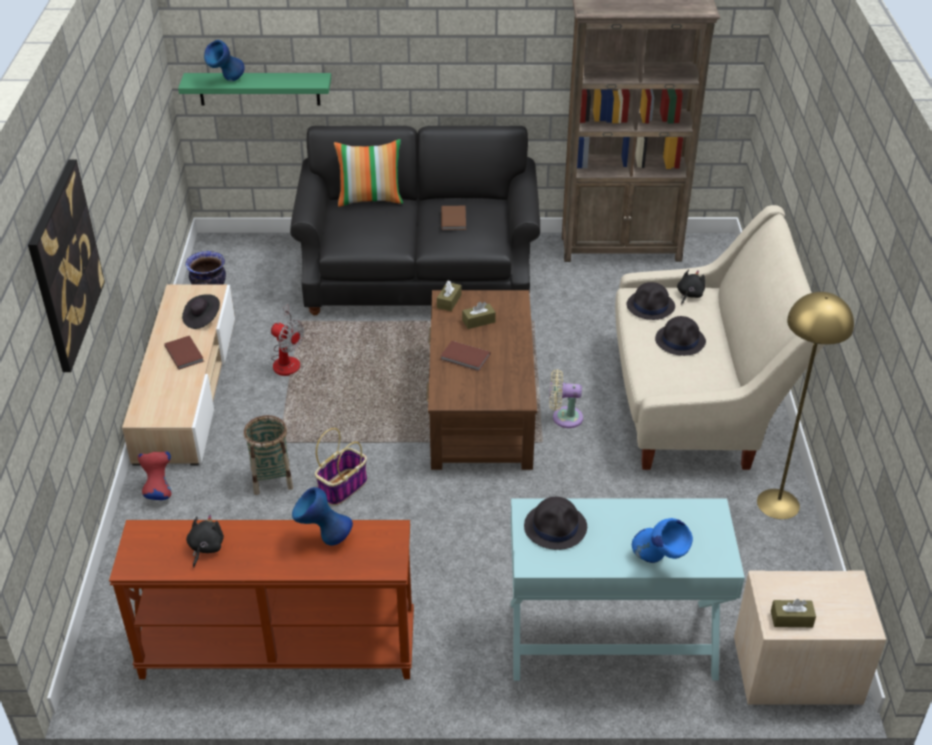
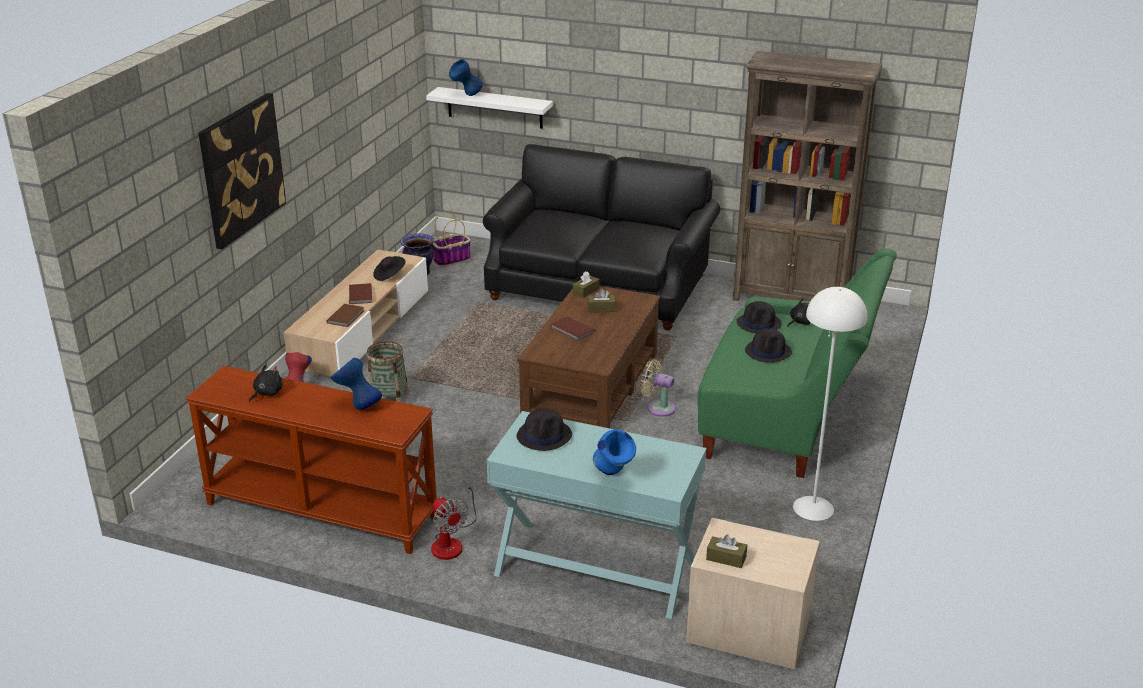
camera: 20 degrees right, 10 degrees down
green shelf [178,73,331,105] -> white shelf [426,87,553,129]
fan [271,305,304,376] -> fan moved to [431,481,477,560]
basket [315,428,367,506] -> basket moved to [433,212,471,267]
pillow [334,139,403,207] -> none
brown book [441,206,466,230] -> brown book moved to [327,304,364,327]
beige sofa [615,205,824,470] -> green sofa [697,248,897,478]
yellow floor lamp [757,292,854,519] -> white floor lamp [793,287,867,521]

